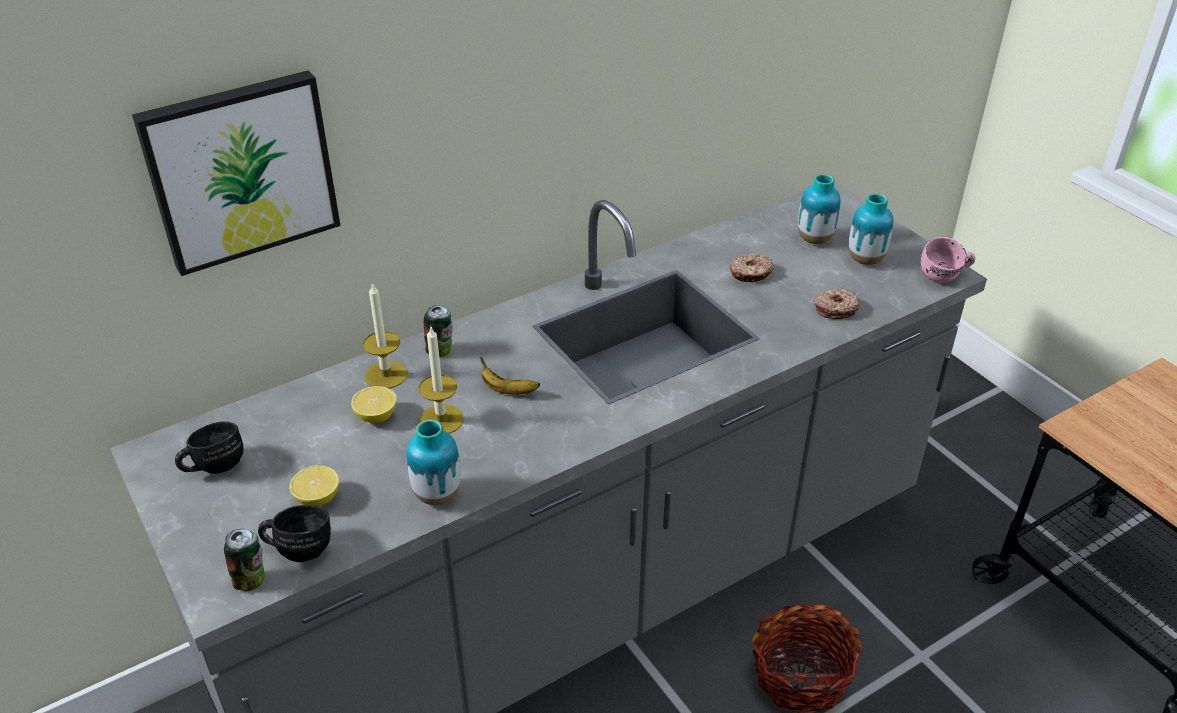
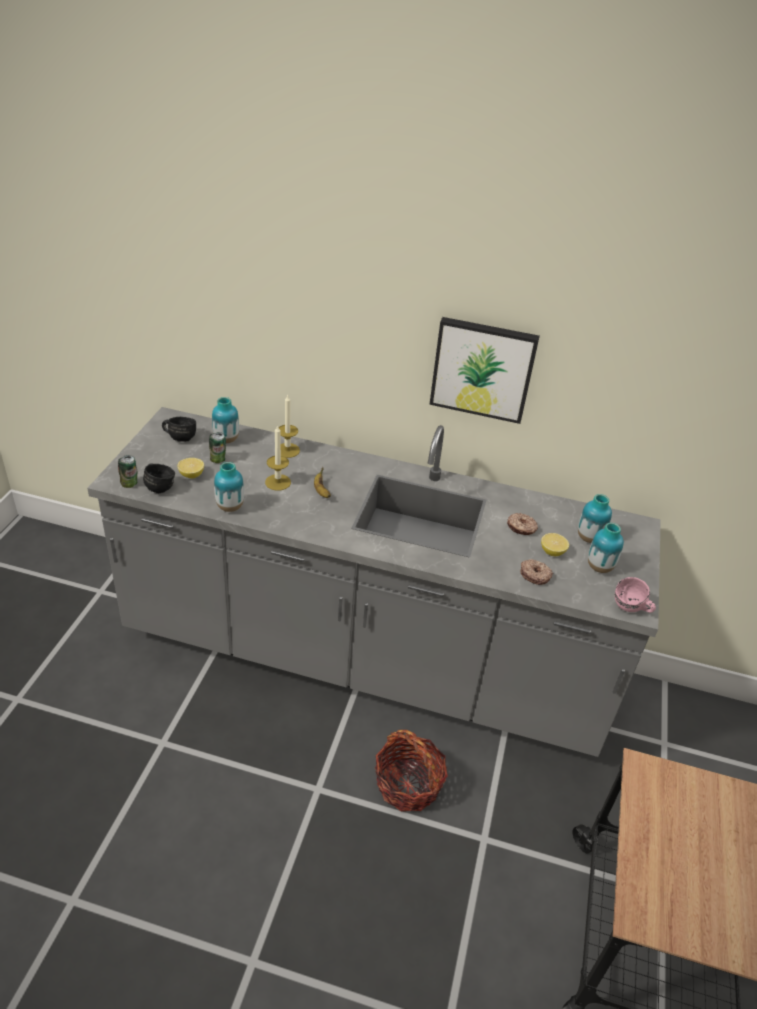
camera: 45 degrees right, 0 degrees up
picture [132,70,341,276] -> picture moved to [429,317,540,424]
lemon [351,386,397,424] -> lemon moved to [541,533,569,556]
can [424,305,453,357] -> can moved to [209,432,226,463]
none -> vase [212,397,239,443]

